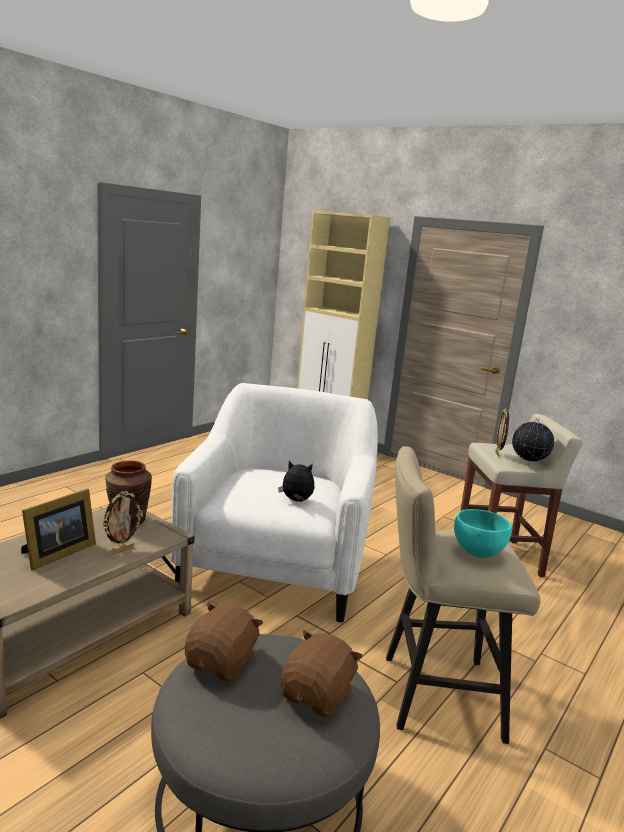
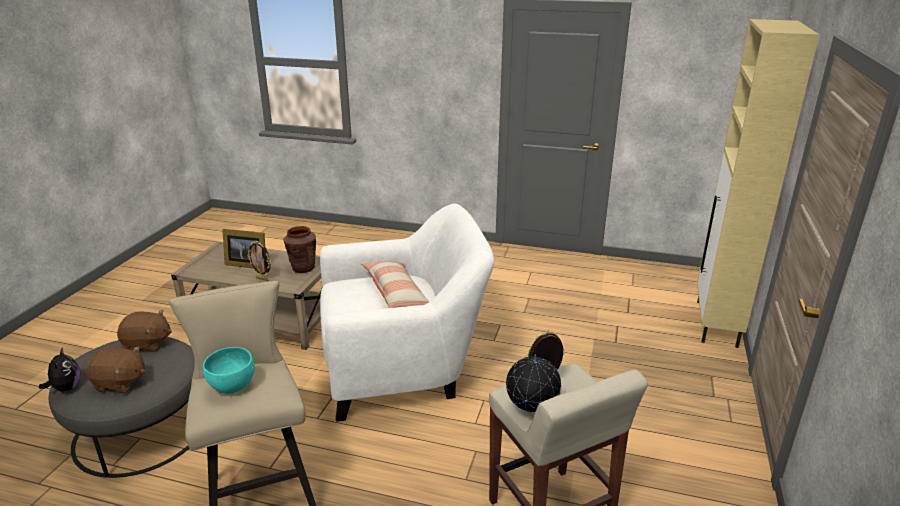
camera: 70 degrees right, 10 degrees up
plush toy [278,461,314,502] -> plush toy moved to [39,348,81,392]
none -> pillow [361,261,429,308]

